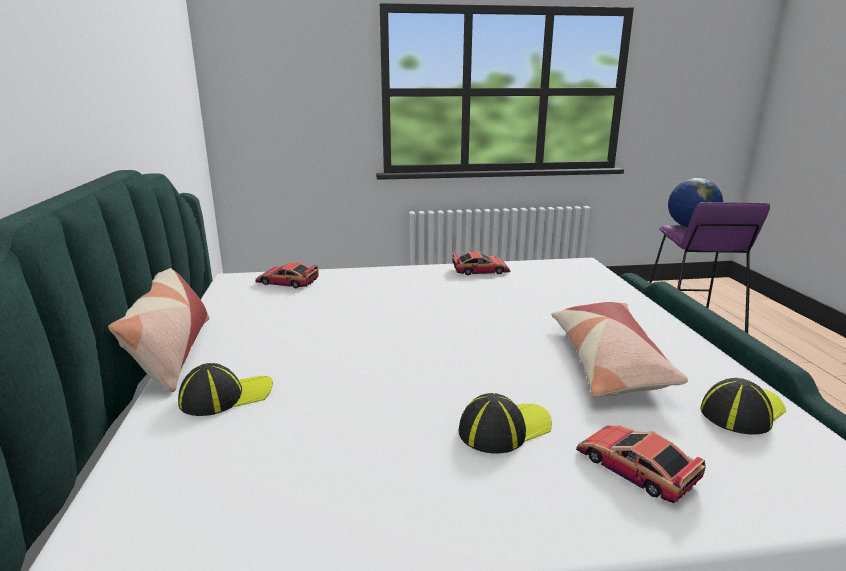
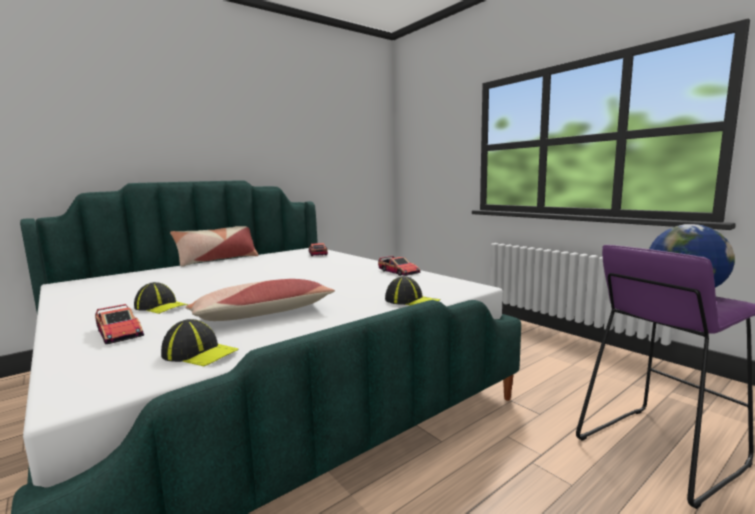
camera: 60 degrees right, 10 degrees down
cap [178,363,273,416] -> cap moved to [385,276,441,305]
toy car [576,425,706,503] -> toy car turned 120 degrees clockwise [95,304,144,344]

